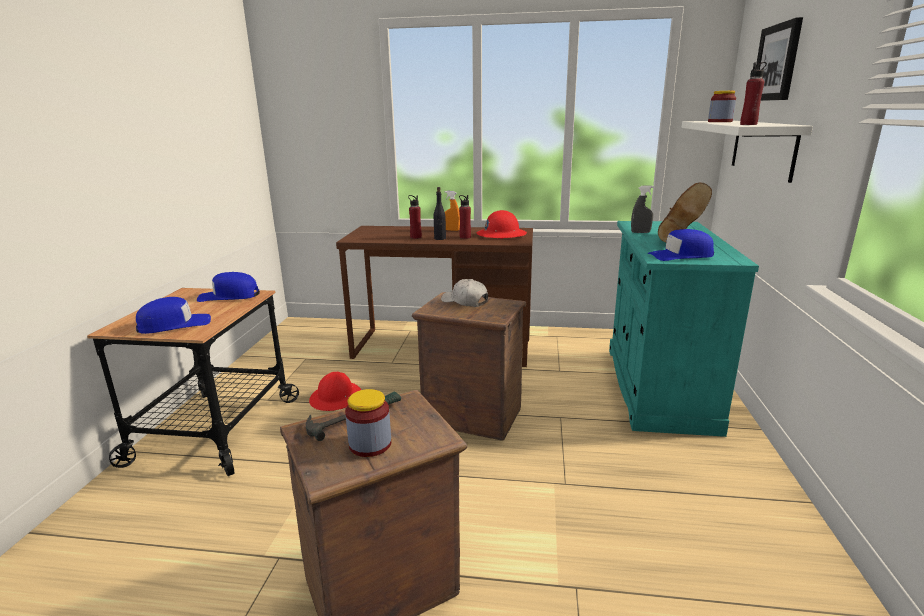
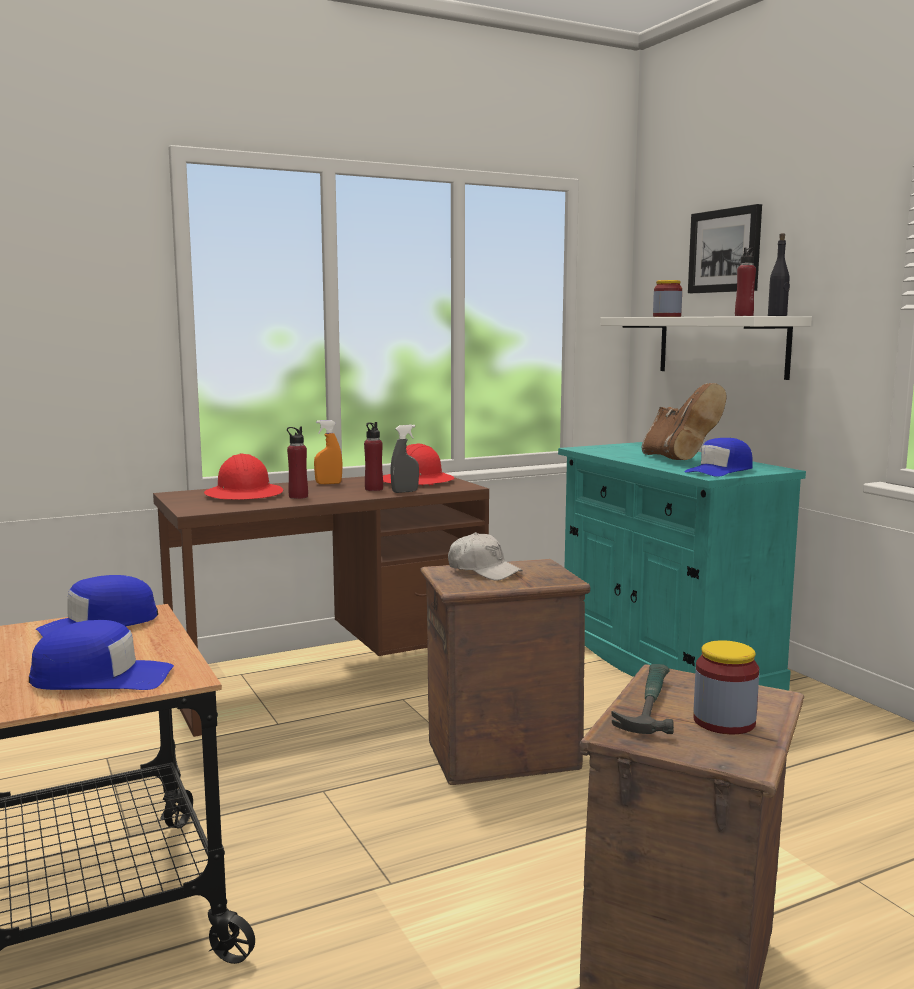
camera: 35 degrees left, 10 degrees down
blue cap [136,297,211,334] -> blue cap turned 60 degrees clockwise [29,620,174,690]
red hard hat [309,372,361,411] -> red hard hat moved to [204,454,283,499]
black bottle [434,187,446,240] -> black bottle moved to [768,233,790,316]
white cap [441,279,488,307] -> white cap turned 150 degrees counterclockwise [448,532,523,581]
grey spray bottle [631,186,654,233] -> grey spray bottle moved to [390,425,419,493]

